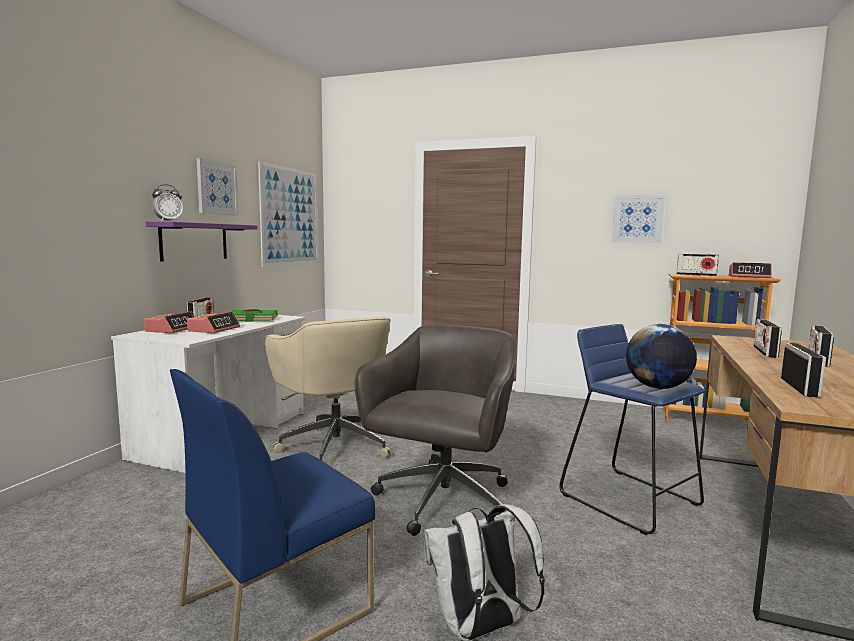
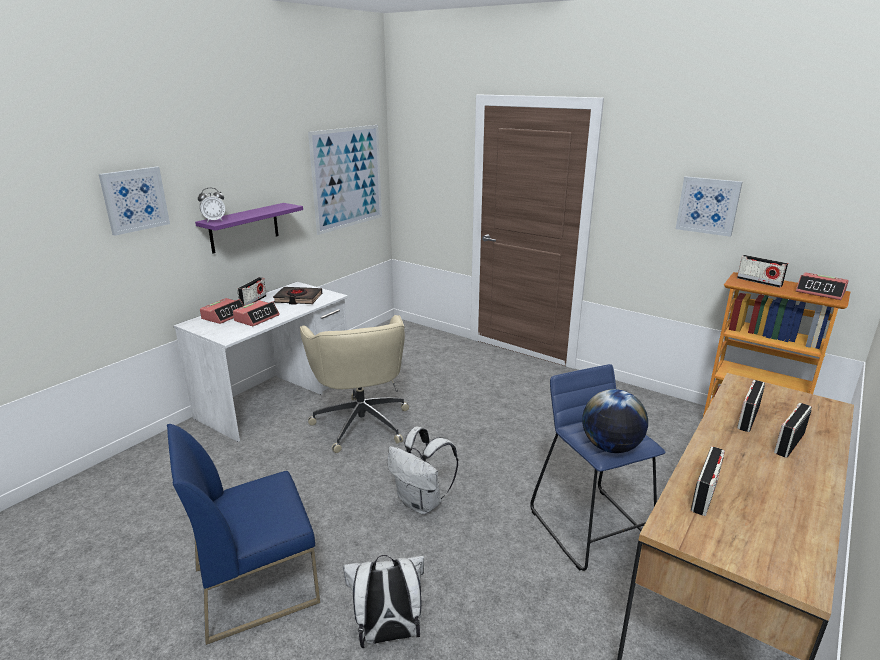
camera: 15 degrees right, 15 degrees up
picture [197,158,238,215] -> picture moved to [99,167,170,236]
green book [231,309,278,322] -> black book [273,287,322,305]
grey office chair [355,324,516,536] -> white backpack [388,427,458,515]

